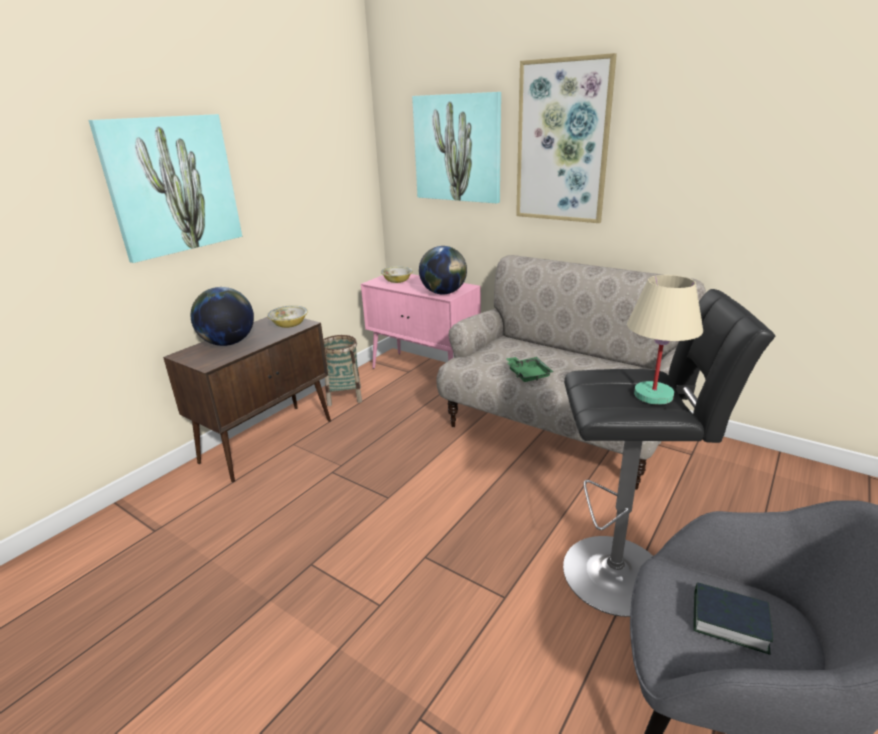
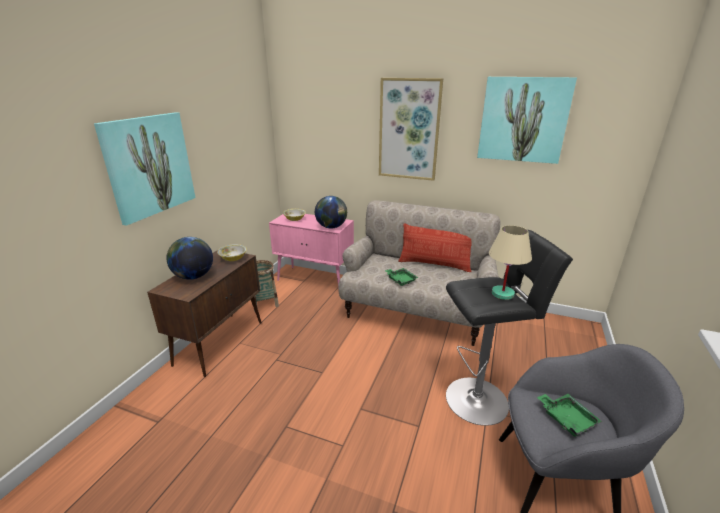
camera: 15 degrees left, 0 degrees up
picture [412,92,501,203] -> picture moved to [477,77,577,164]
book [693,582,773,655] -> green tray [537,394,602,437]
none -> pillow [398,223,472,272]

